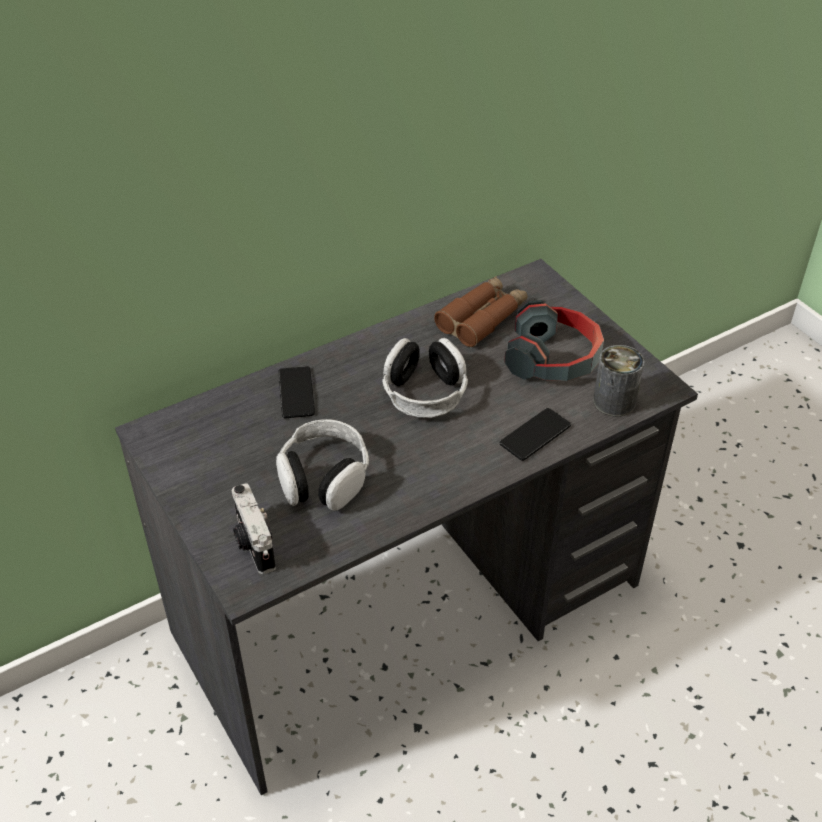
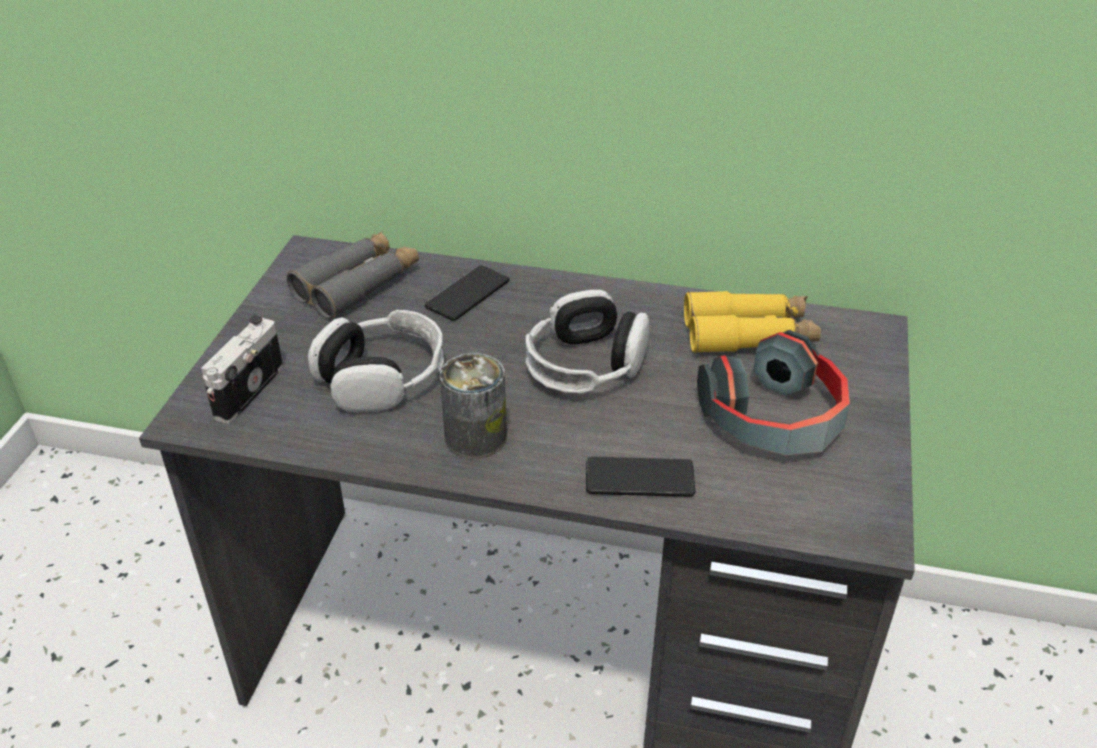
camera: 45 degrees right, 5 degrees down
brown binoculars [434,276,527,347] -> yellow binoculars [684,291,821,353]
can [593,345,644,417] -> can moved to [440,353,507,458]
none -> grey binoculars [287,231,419,319]

